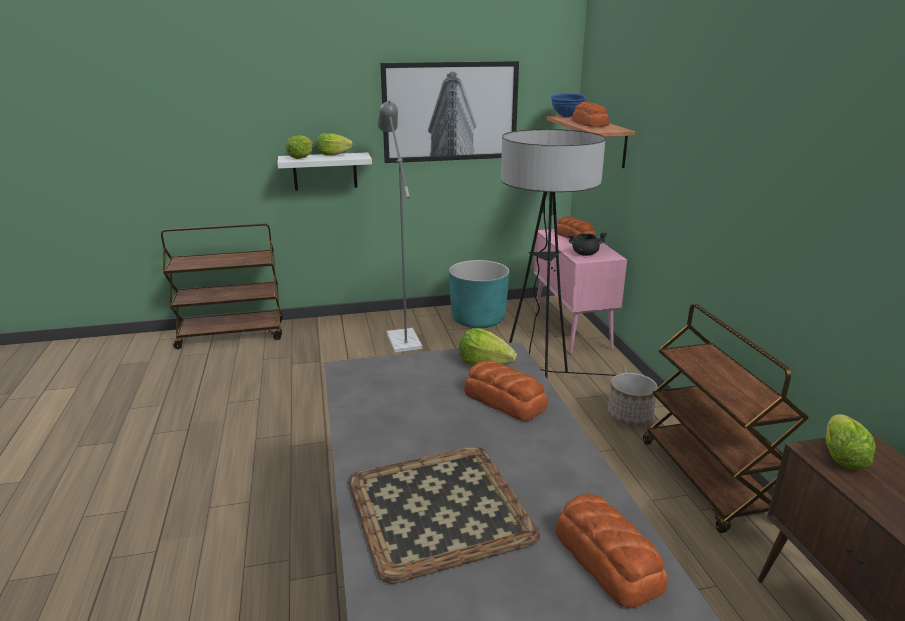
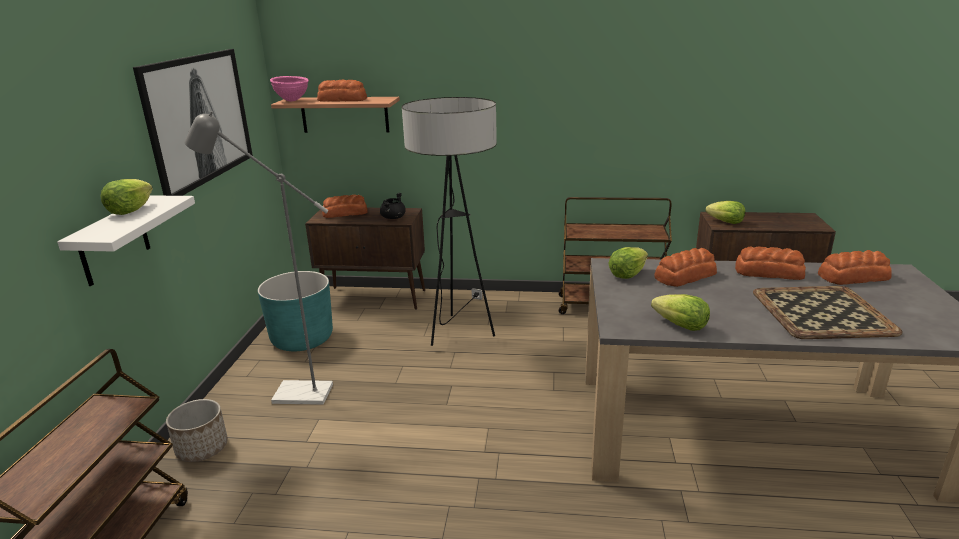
camera: 70 degrees left, 0 degrees up
lettuce [286,135,313,159] -> lettuce moved to [651,294,710,331]
pink cabinet [534,229,627,354] -> brown cabinet [305,208,425,310]
blue bowl [551,93,587,117] -> pink bowl [270,76,309,102]
planter [608,373,658,426] -> planter moved to [166,399,228,462]
none -> bread [735,247,806,280]

